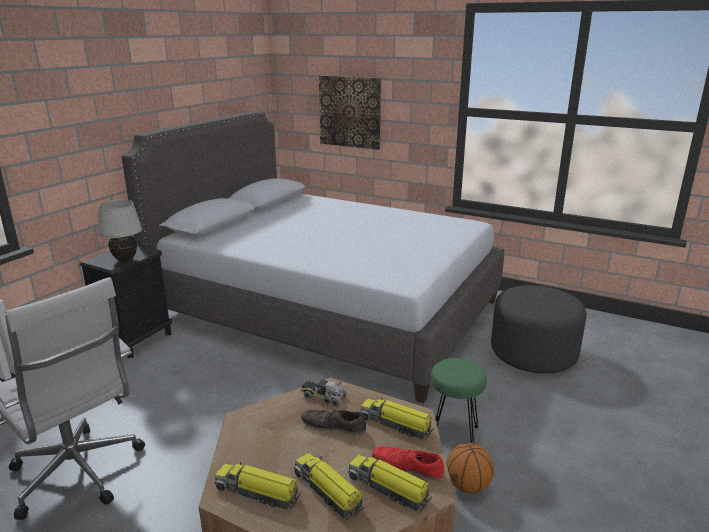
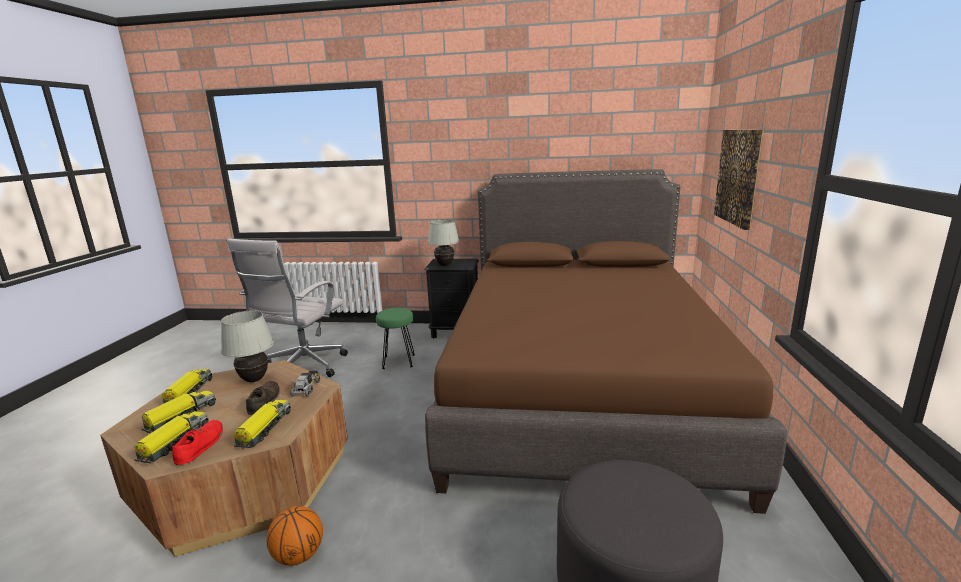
camera: 70 degrees right, 5 degrees down
grey bed [121,111,504,403] -> brown bed [425,169,787,514]
green stool [431,358,487,444] -> green stool moved to [376,308,415,369]
none -> white table lamp [221,311,274,382]

